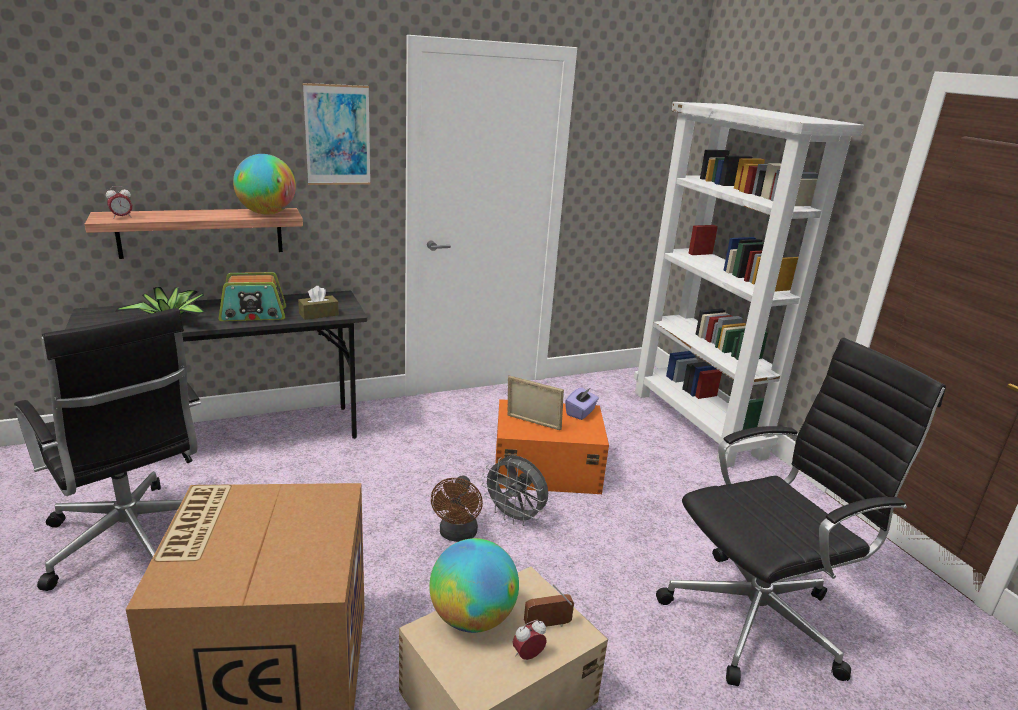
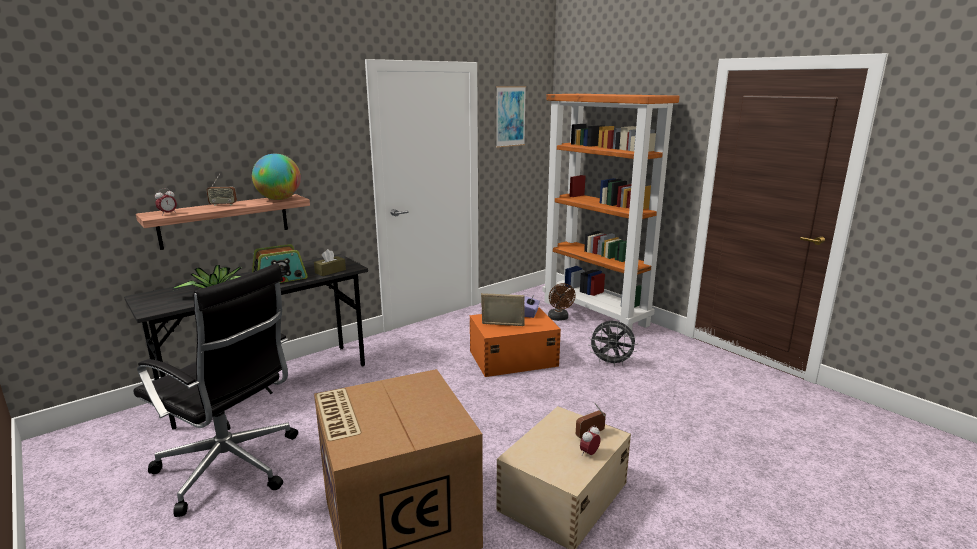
camera: 15 degrees left, 5 degrees down
picture [303,83,371,185] -> picture moved to [496,86,526,148]
globe [429,538,519,633] -> none
brown fan [431,476,483,542] -> brown fan moved to [548,283,576,321]
grey fan [482,455,548,526] -> grey fan moved to [588,321,638,367]
white bookcase [634,102,864,467] -> orange bookcase [542,94,679,336]
black office chair [656,338,946,686] -> none
none -> radio [206,173,237,206]

